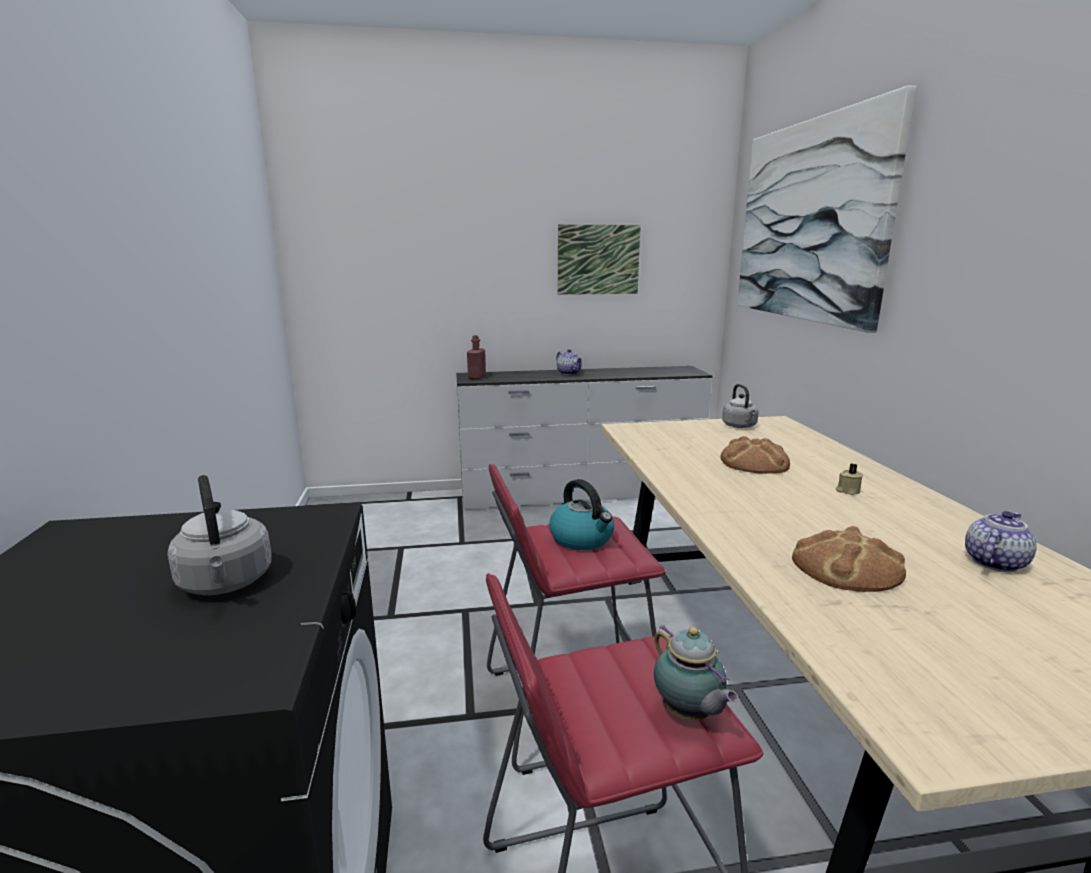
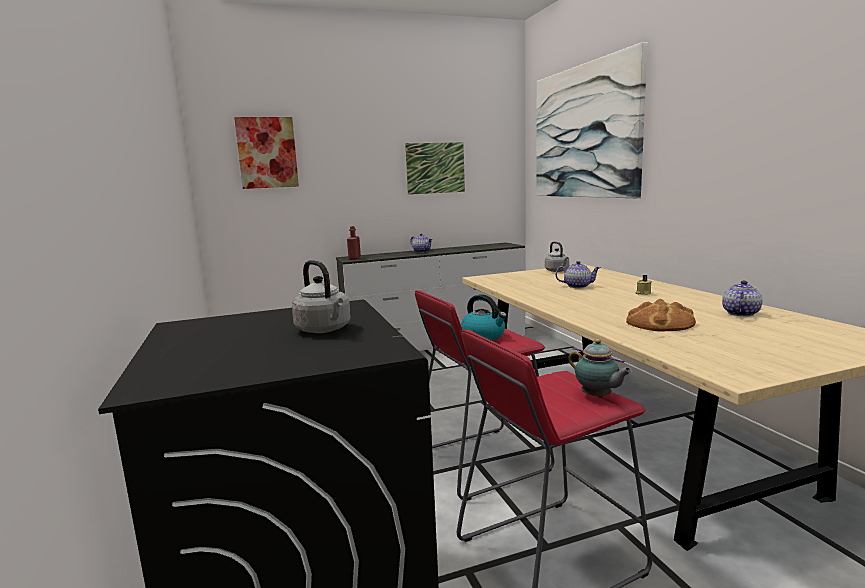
camera: 10 degrees left, 5 degrees down
bread [720,436,790,474] -> teapot [555,261,601,288]
none -> picture [234,117,299,189]

